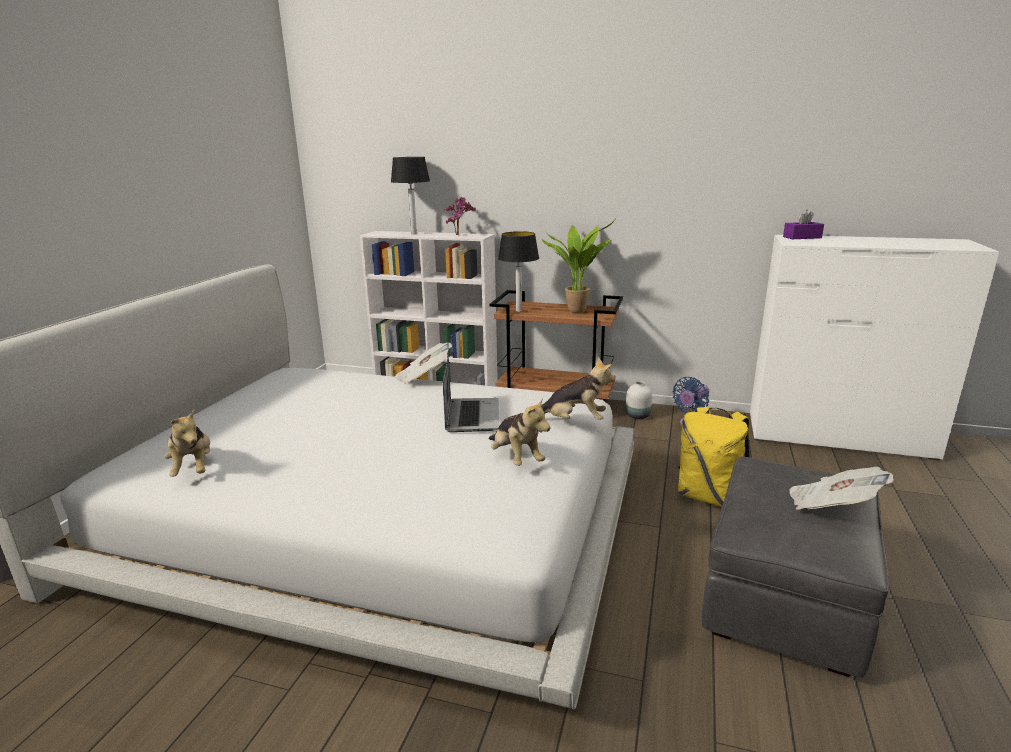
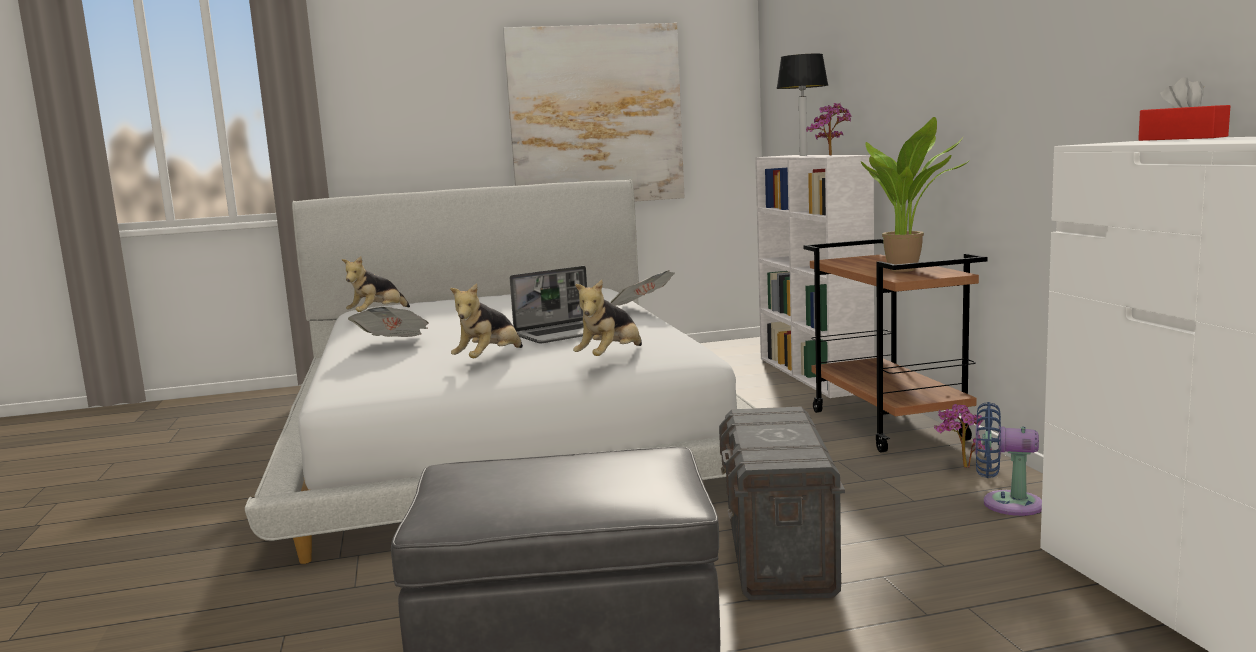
camera: 60 degrees right, 10 degrees down
table lamp [498,231,539,312] -> none
plush toy [541,357,615,420] -> plush toy turned 60 degrees clockwise [573,280,642,356]
white vase [626,381,652,419] -> potted plant [934,404,992,468]
yellow backpack [678,406,750,507] -> grey storage box [719,407,845,601]
purple tissue box [783,210,824,239] -> red tissue box [1138,77,1230,141]
newspaper [789,467,894,510] -> newspaper moved to [348,307,429,337]
none -> picture [503,23,685,201]

